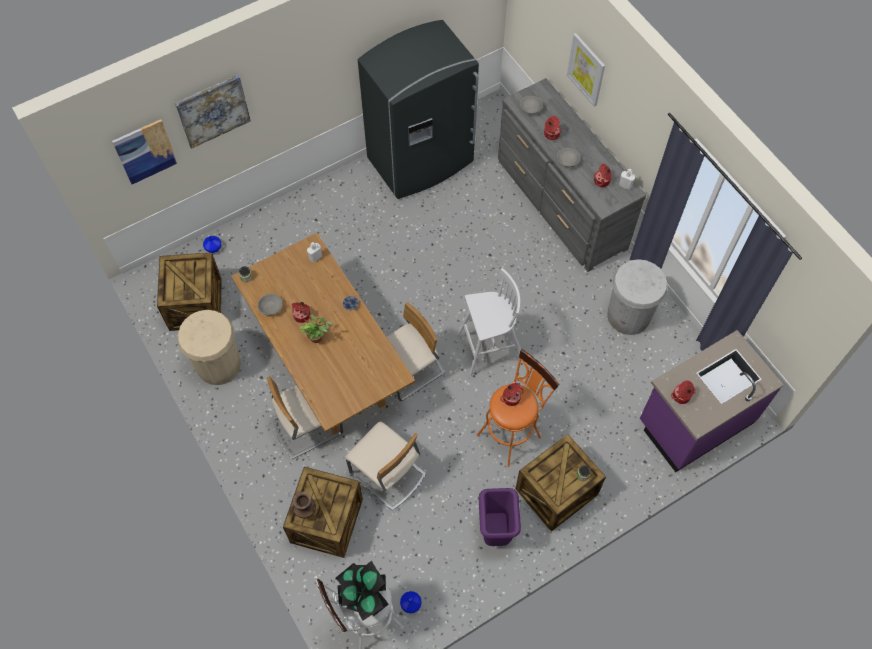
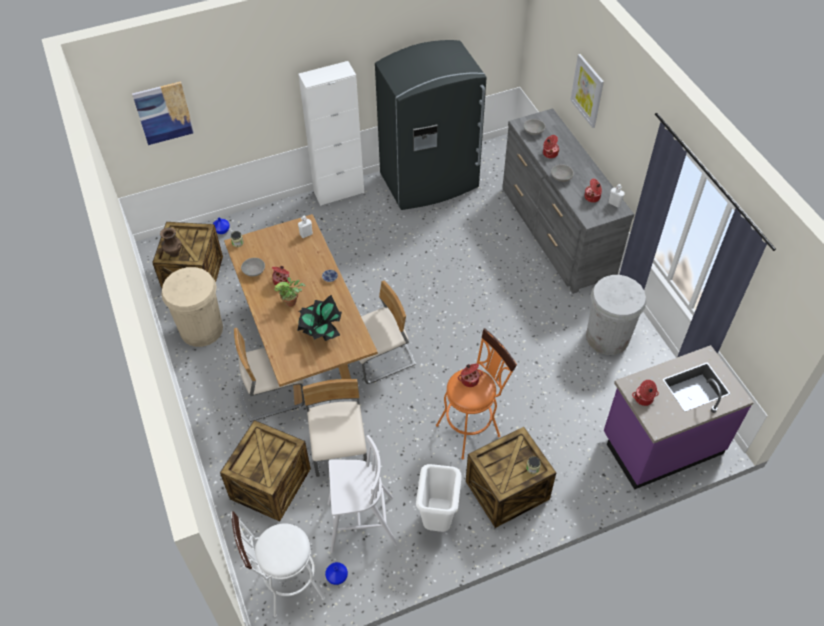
camera: 10 degrees right, 10 degrees down
picture [175,75,251,149] -> none
brown vase [293,492,316,519] -> brown vase moved to [160,227,182,257]
potted plant [335,561,389,621] -> potted plant moved to [297,295,342,341]
beige chair [345,422,426,510] -> beige chair turned 150 degrees counterclockwise [302,379,367,477]
white stool [456,268,521,376] -> white stool moved to [328,435,398,553]
purple trash can [479,488,521,546] -> white trash can [416,464,462,532]
none -> white cabinet [298,61,364,206]

